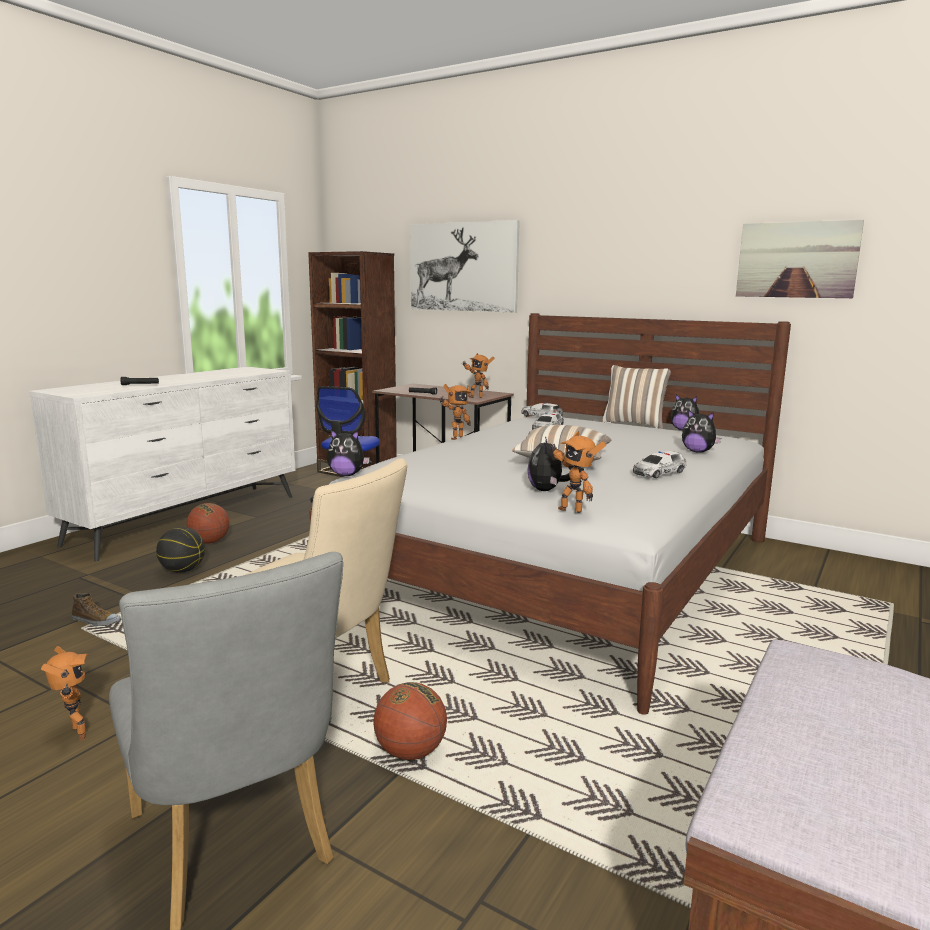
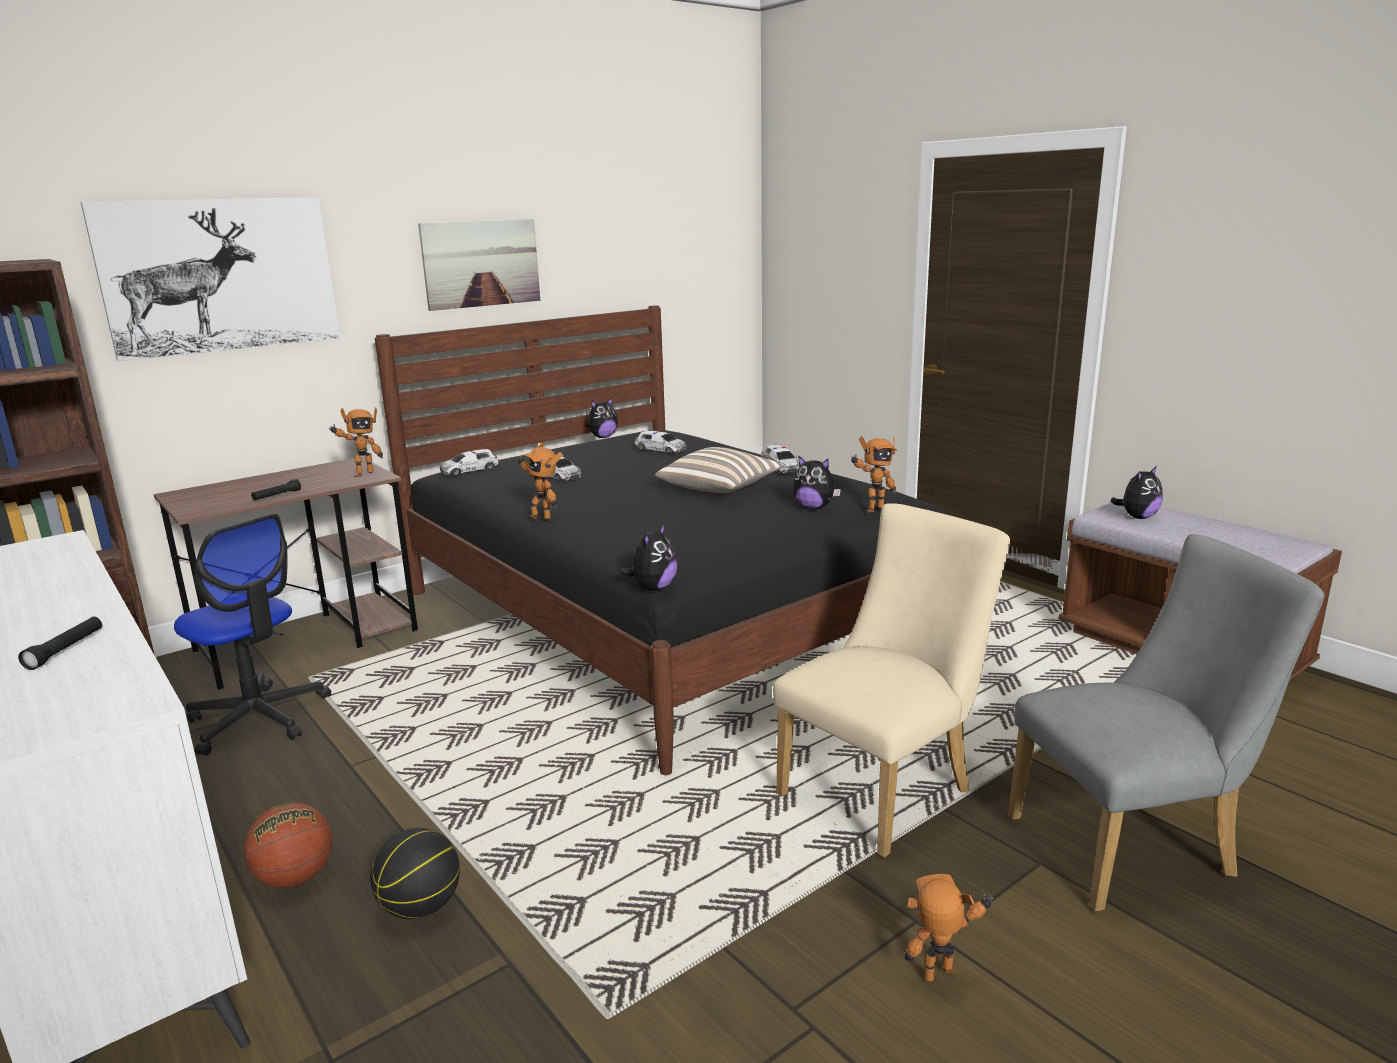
camera: 70 degrees left, 5 degrees up
shoe [72,593,121,626] -> none
white bed [309,313,791,715] -> black bed [375,306,948,775]
basketball [374,682,447,760] -> none
toy robot [440,384,472,440] -> toy robot turned 150 degrees clockwise [517,442,563,520]
pillow [601,365,671,429] -> none
plush toy [682,409,721,453] -> plush toy moved to [1110,466,1163,519]
picture [736,220,864,298] -> picture moved to [418,219,540,311]
none -> toy car [635,431,687,454]

